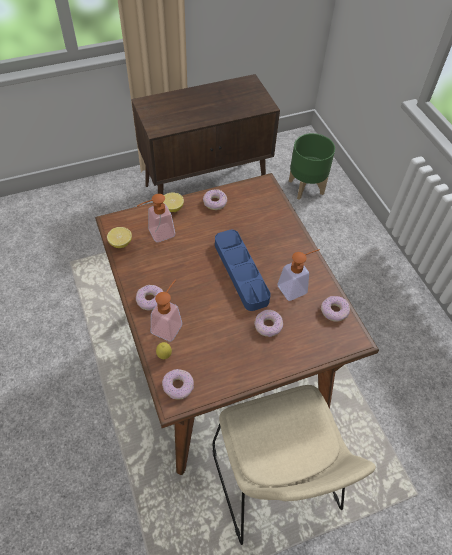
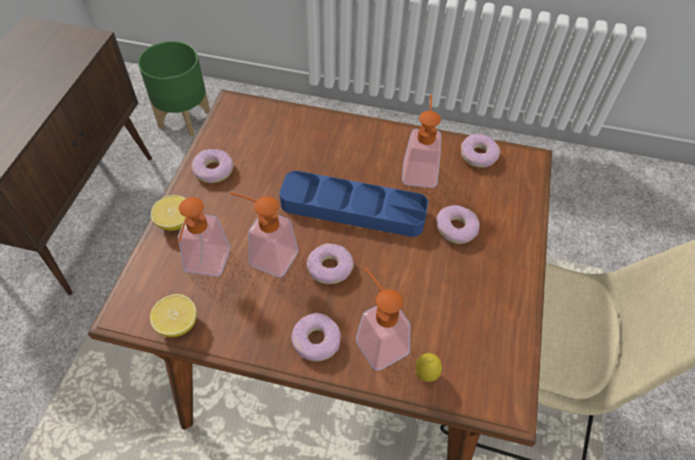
camera: 55 degrees left, 0 degrees up
donut [162,369,194,399] -> donut moved to [307,243,354,284]
none -> soap dispenser [230,192,298,277]

